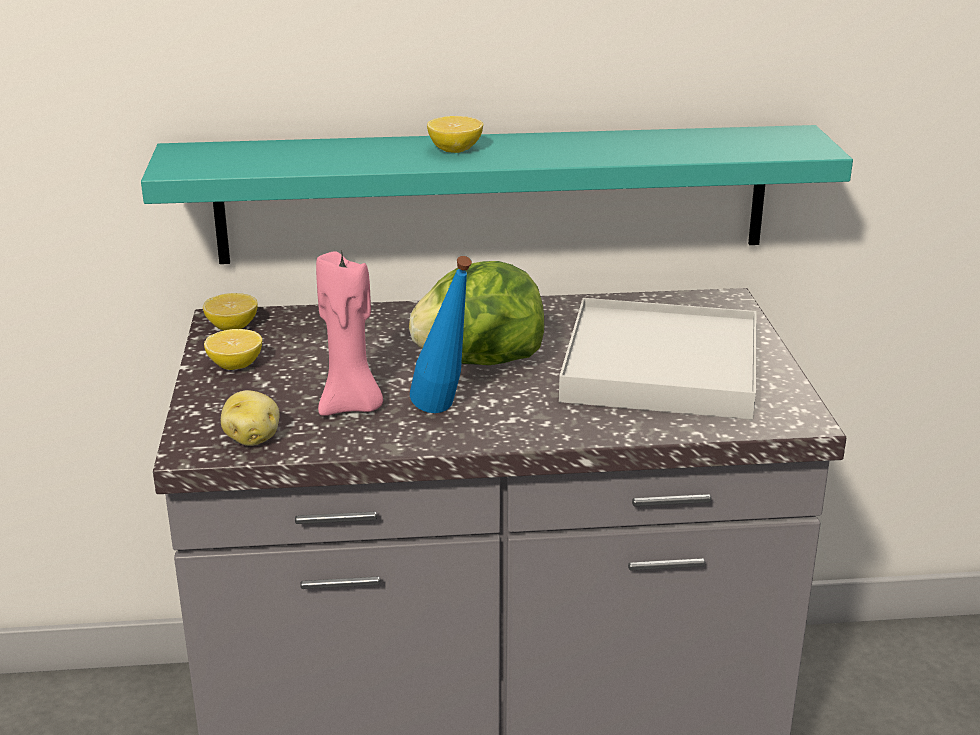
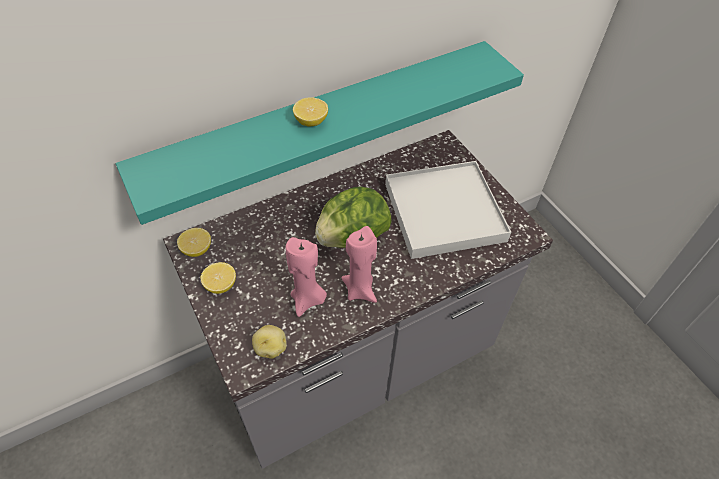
camera: 25 degrees left, 25 degrees up
blue bottle [410,256,472,413] -> pink candle [341,226,377,303]

